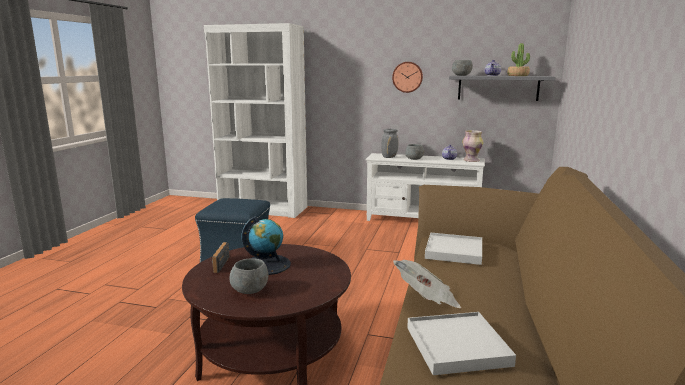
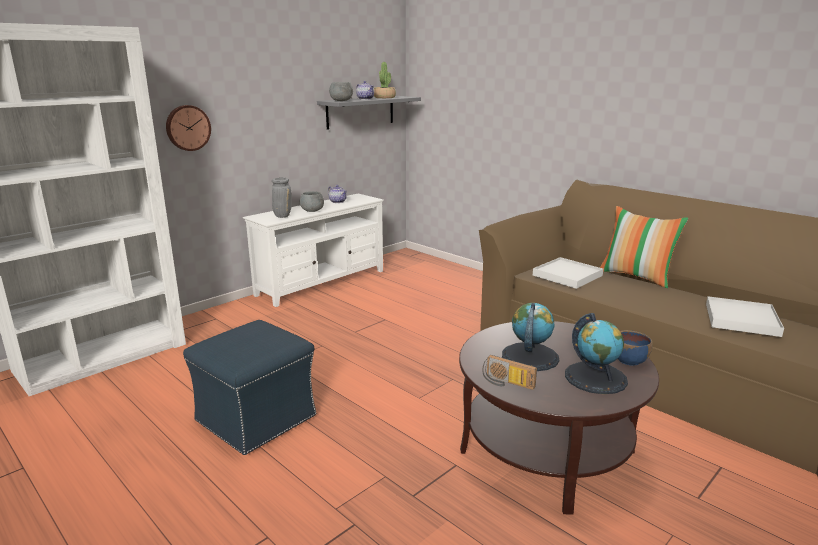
camera: 60 degrees left, 5 degrees up
grey bowl [229,258,268,294] -> globe [565,313,628,394]
wall clock [392,62,423,93] -> wall clock moved to [166,105,211,151]
newspaper [393,260,462,308] -> none
vase [462,130,484,162] -> none
none -> pillow [600,206,688,288]
none -> blue bowl [618,330,653,366]

